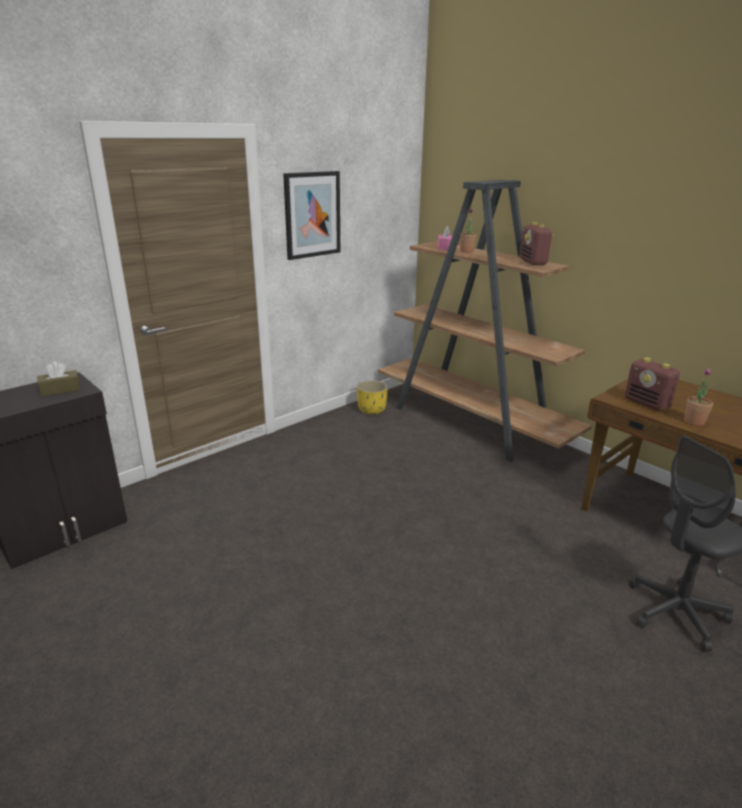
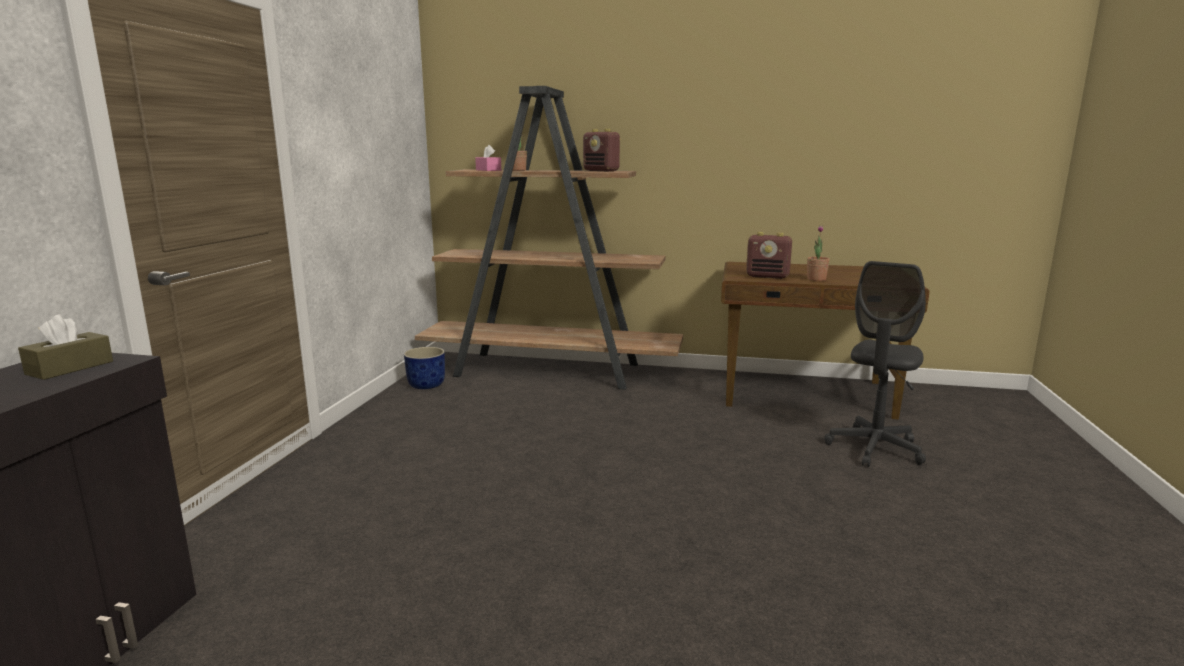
camera: 35 degrees left, 10 degrees down
picture [283,171,340,260] -> none
yellow planter [357,380,388,415] -> blue planter [404,347,445,389]

